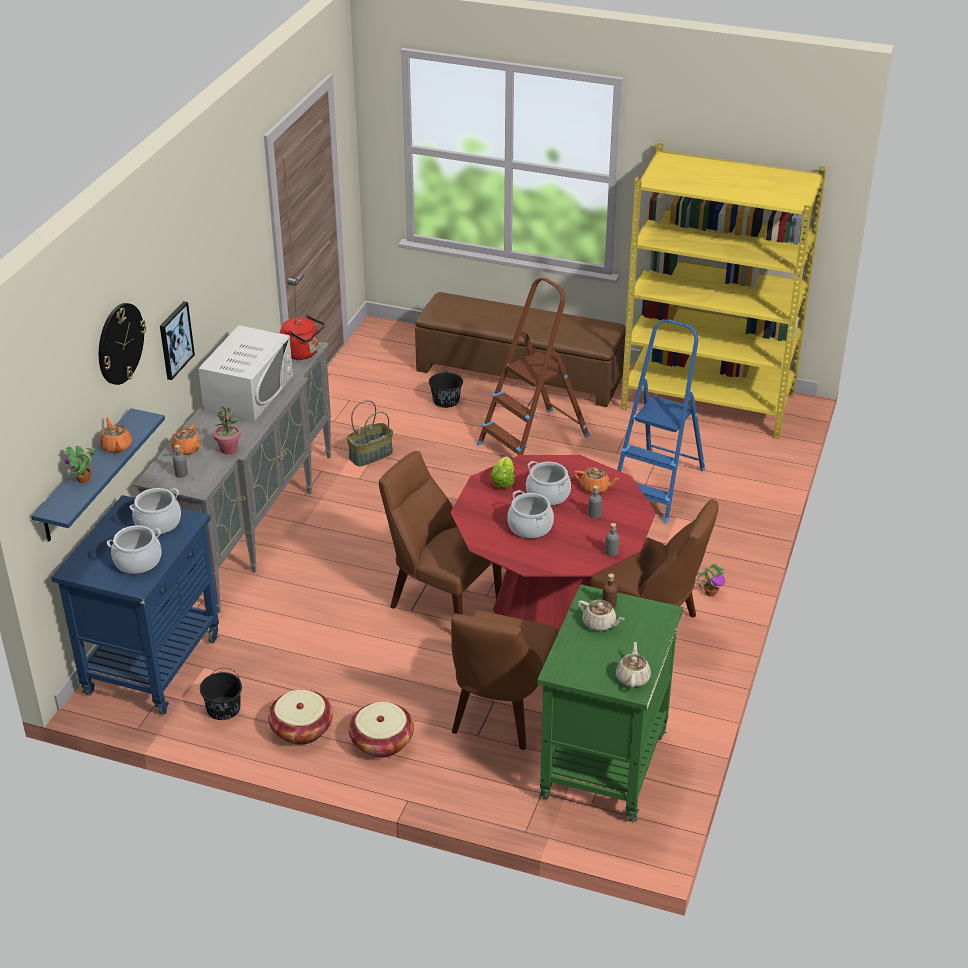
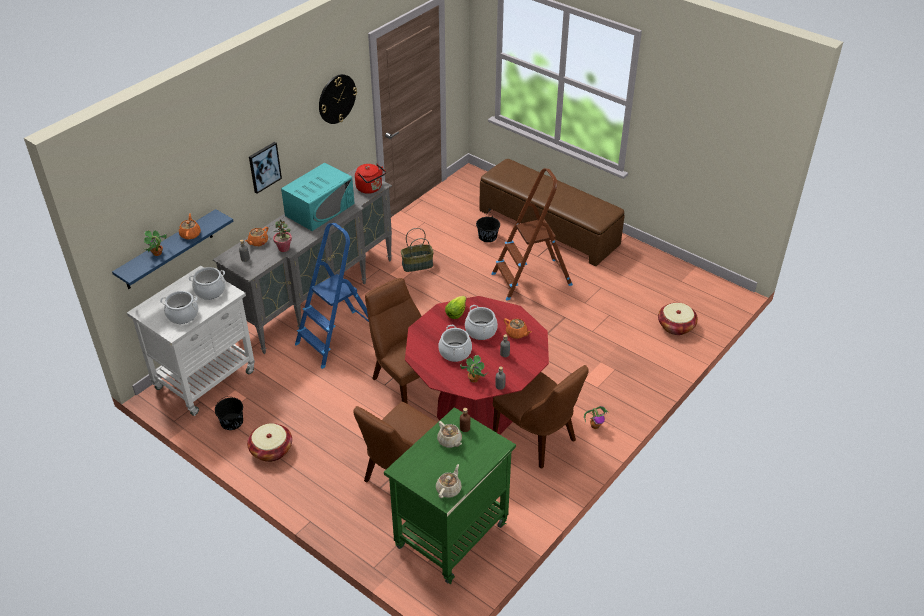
camera: 20 degrees right, 5 degrees up
blue cart [51,495,219,714] -> white cart [127,265,255,416]
wall clock [99,303,146,385] -> wall clock moved to [319,74,357,124]
white microwave [198,325,293,421] -> turquoise microwave [281,162,355,231]
basket [349,702,414,758] -> basket moved to [658,303,698,335]
blue step ladder [617,319,705,524] -> blue step ladder moved to [295,223,369,369]
yellow bookcase [621,142,826,439] -> none
none -> potted plant [460,355,487,383]

